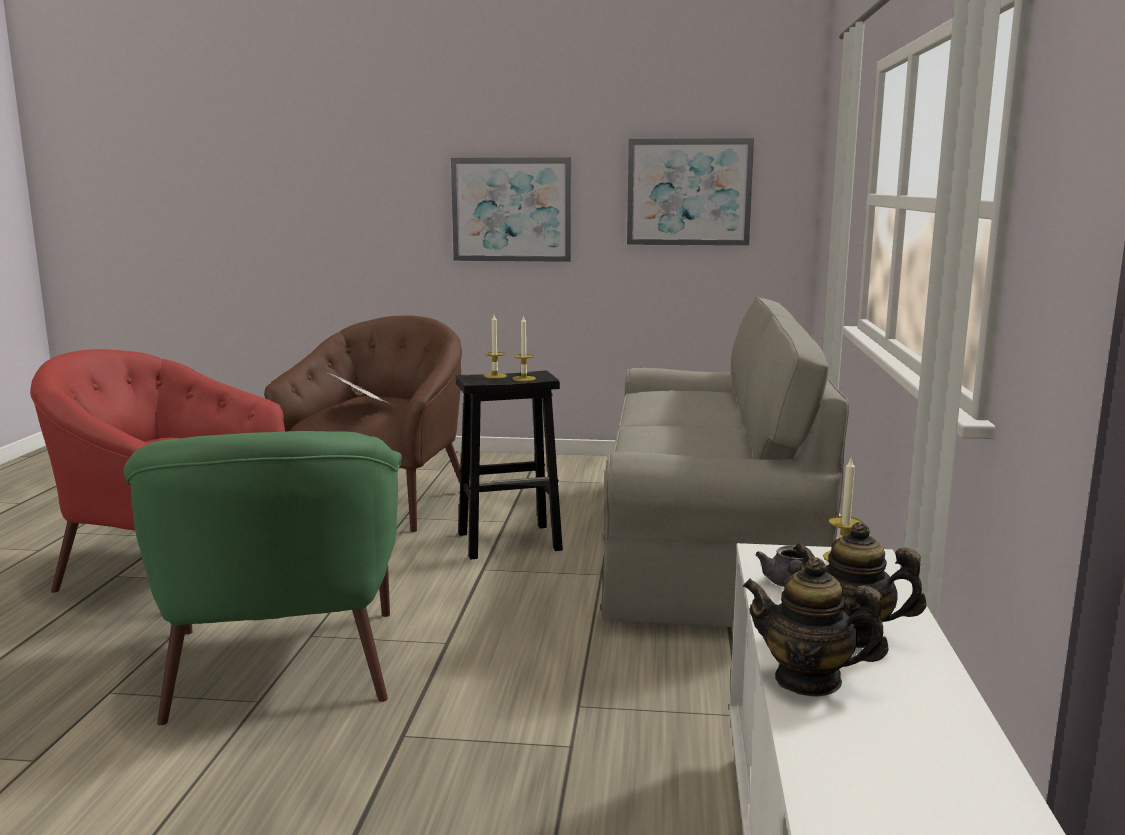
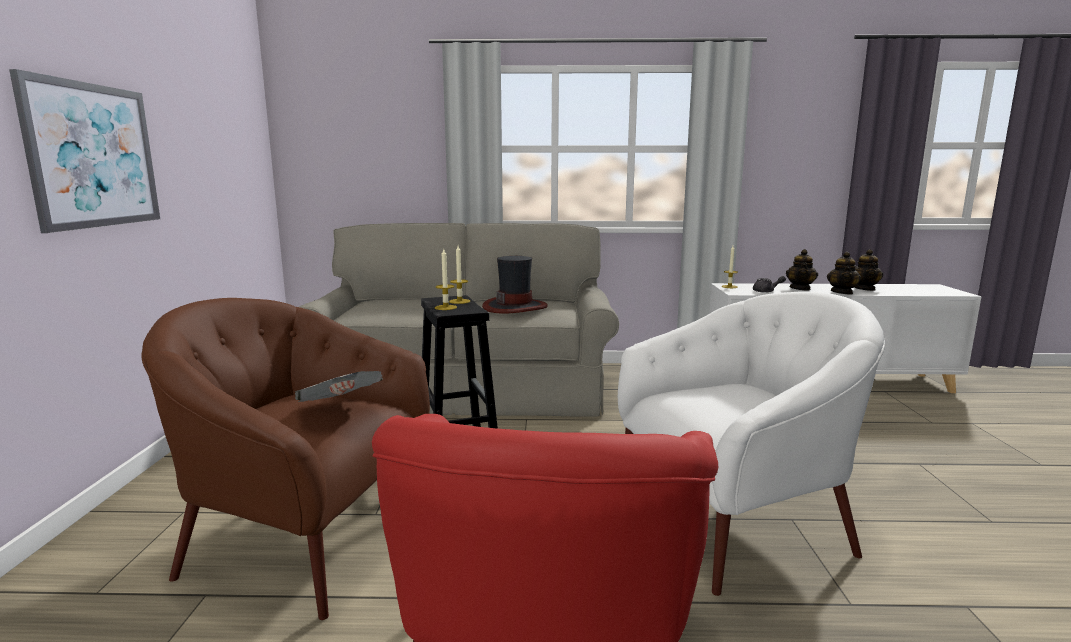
camera: 95 degrees left, 0 degrees up
green armchair [123,431,402,725] -> white armchair [618,291,885,596]
picture [627,138,754,246] -> none
none -> hat [482,256,548,314]
none -> teapot [854,249,883,291]

